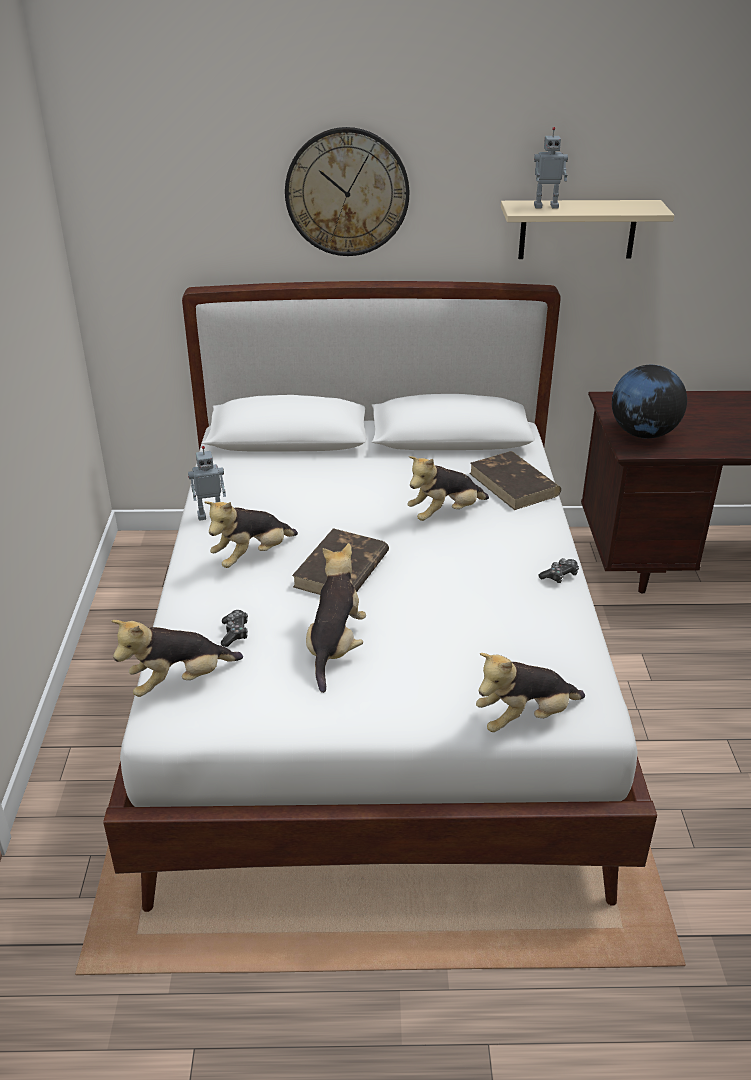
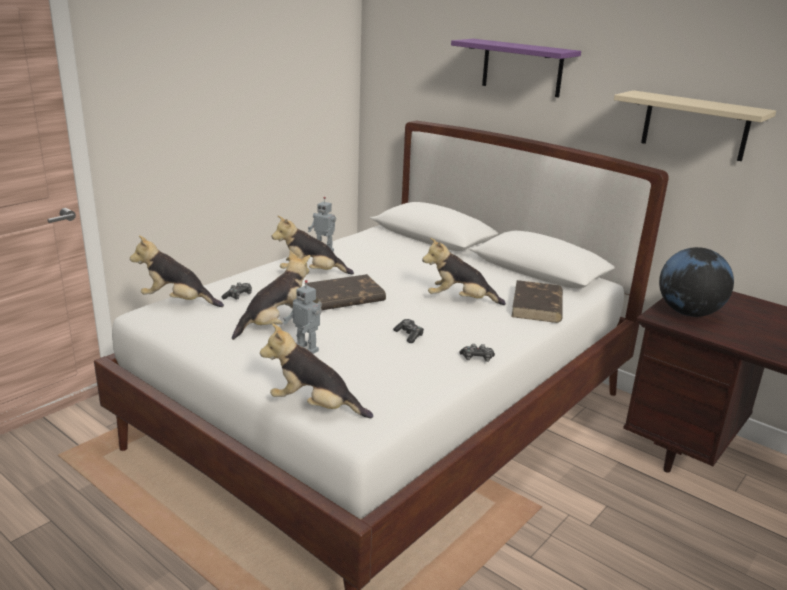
camera: 40 degrees right, 10 degrees down
wall clock [285,127,409,256] -> purple shelf [451,39,581,98]
toy robot [534,127,568,208] -> toy robot moved to [283,280,322,354]
none -> game controller [393,319,424,343]

